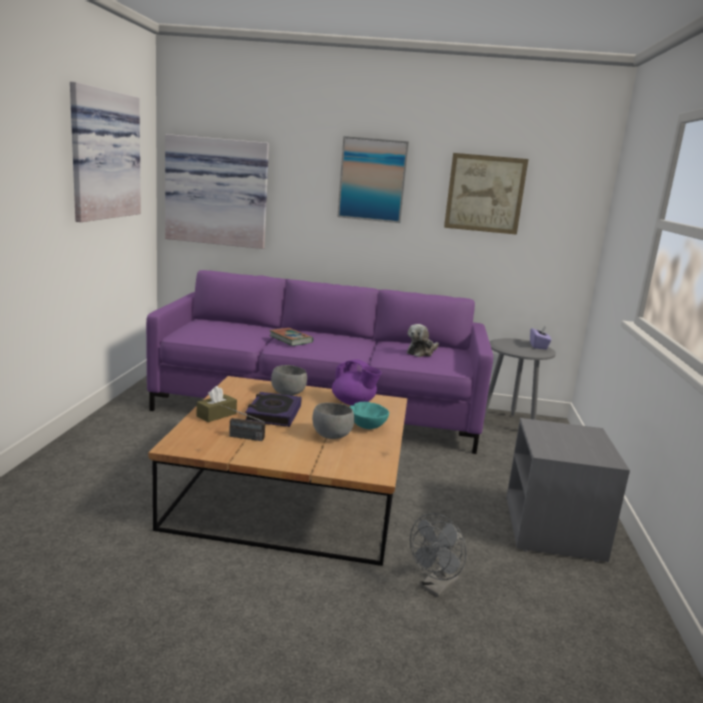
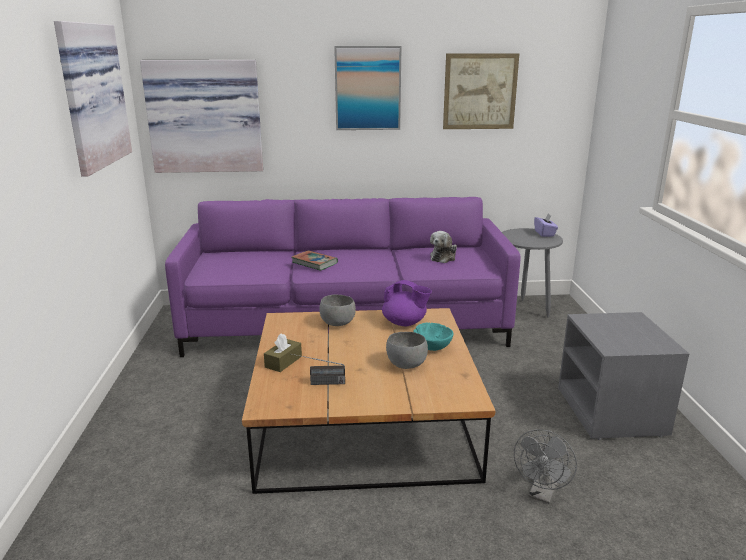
camera: 10 degrees left, 5 degrees up
book [245,392,302,427] -> none

